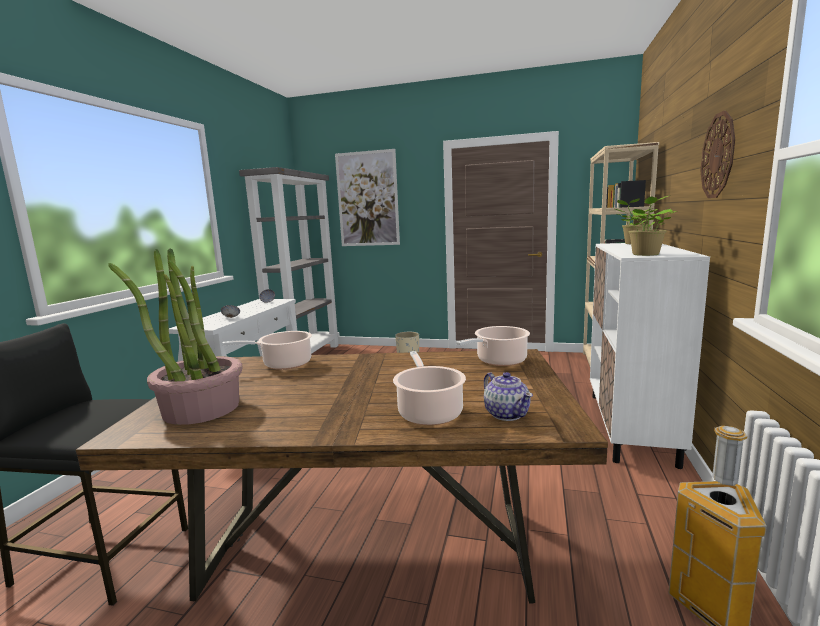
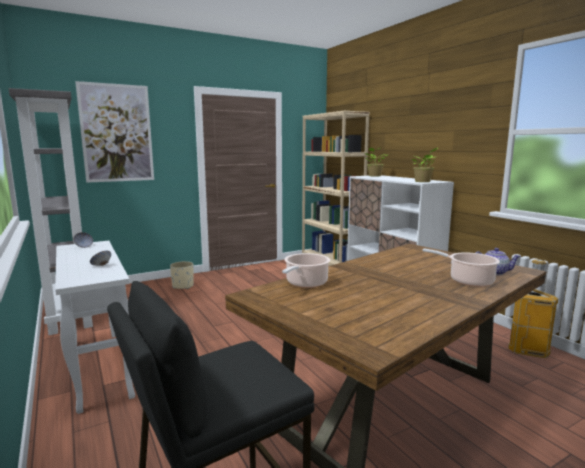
camera: 45 degrees left, 0 degrees up
potted plant [108,248,243,425] -> none
cooking pot [456,326,530,366] -> none
wall clock [700,110,735,198] -> none

